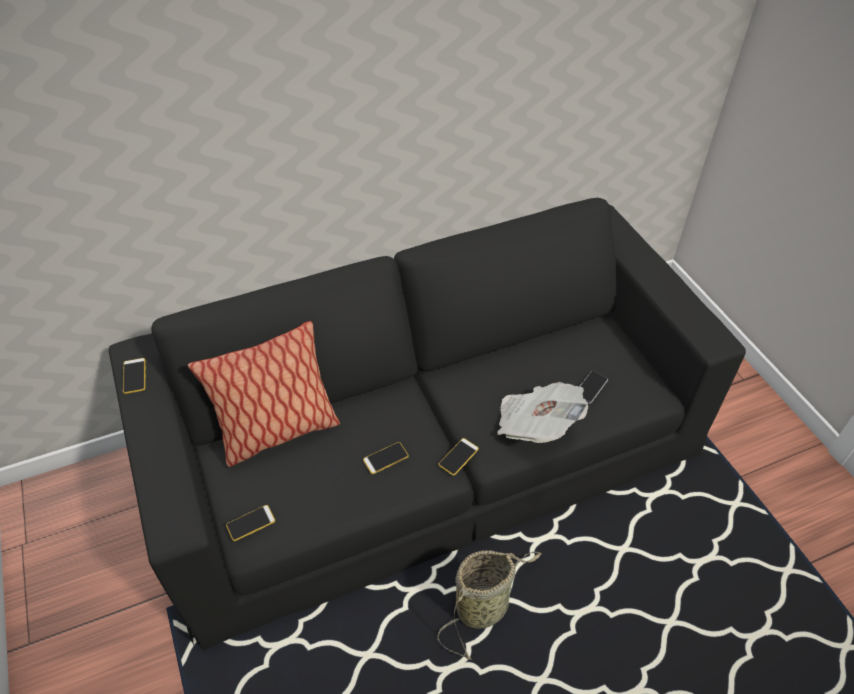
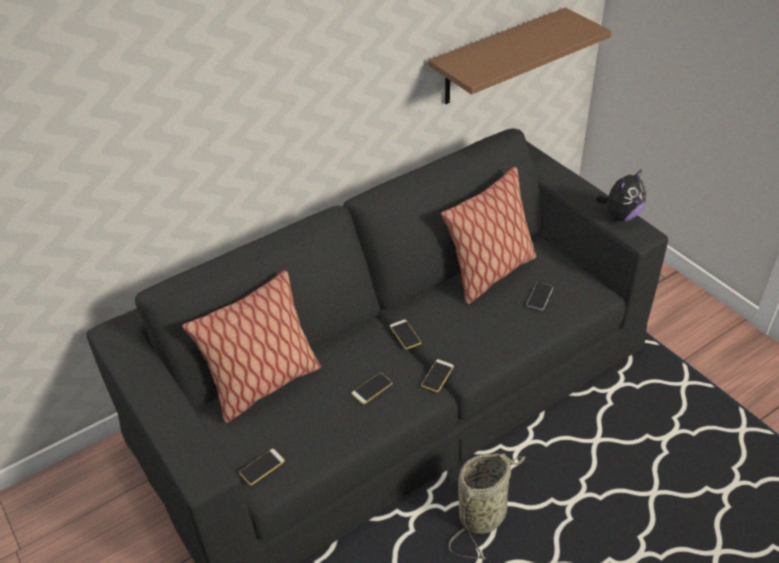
camera: 10 degrees left, 5 degrees down
phone [123,358,146,394] -> phone moved to [390,319,421,349]
newspaper [497,382,588,443] -> none
none -> brown shelf [428,7,612,104]
none -> pillow [441,167,536,304]
none -> plush toy [596,168,646,221]

